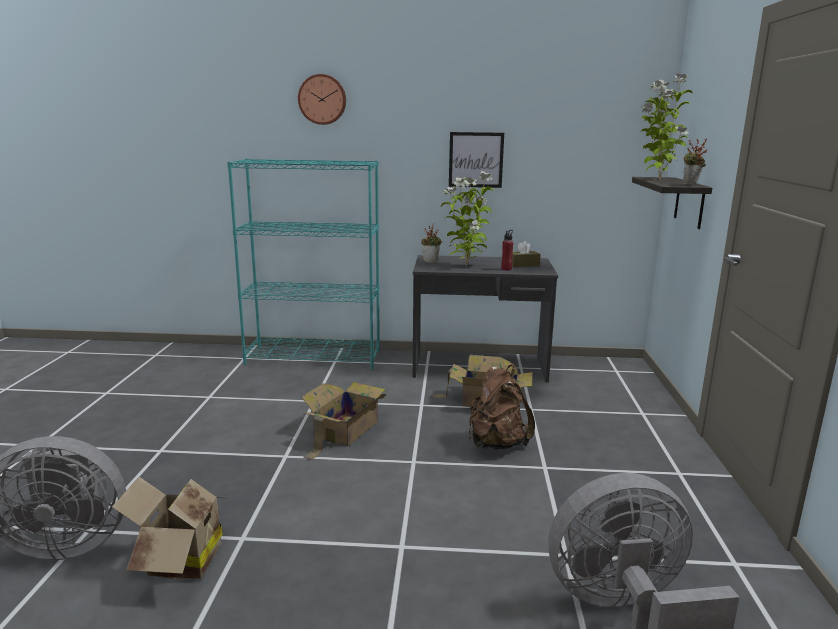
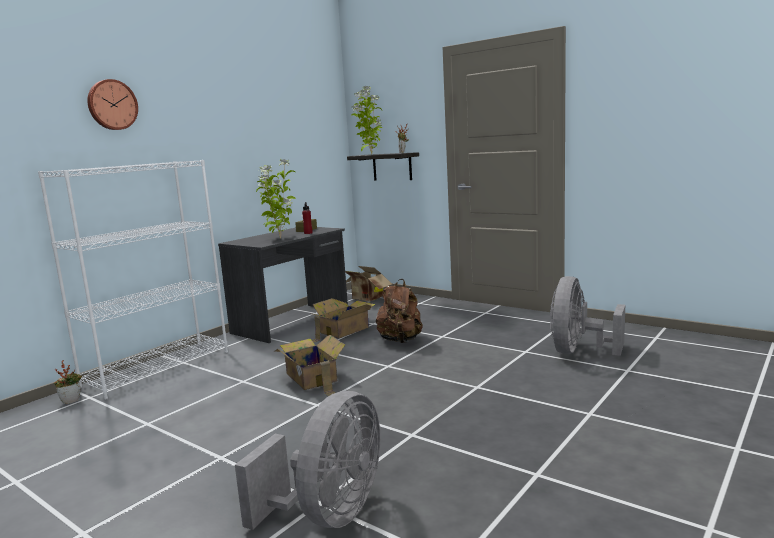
camera: 55 degrees left, 5 degrees down
cardboard box [112,477,229,579] -> cardboard box moved to [345,266,392,301]
turquoise bookcase [227,158,380,369] -> white bookcase [38,160,228,400]
potted plant [421,223,442,263] -> potted plant moved to [54,360,82,404]
picture [449,132,504,188] -> none

